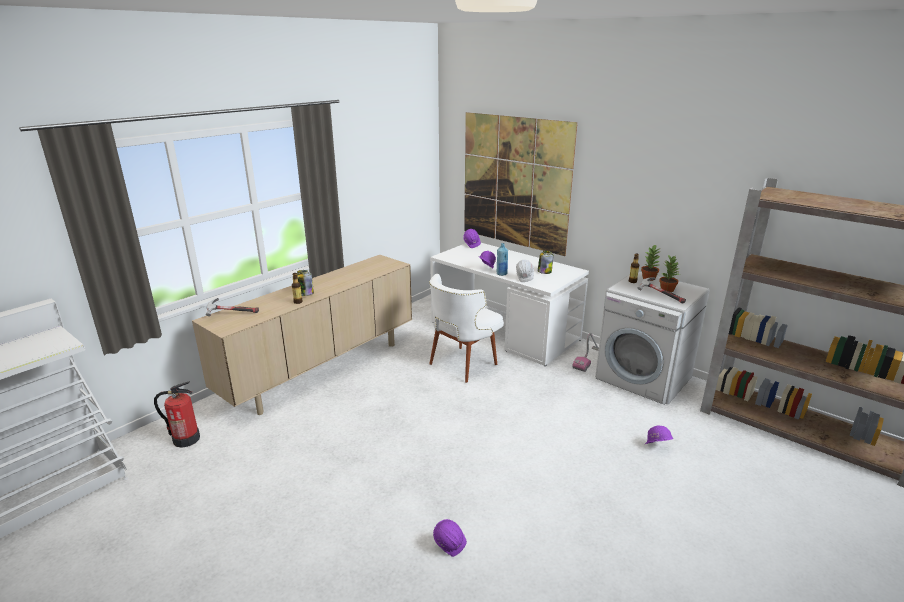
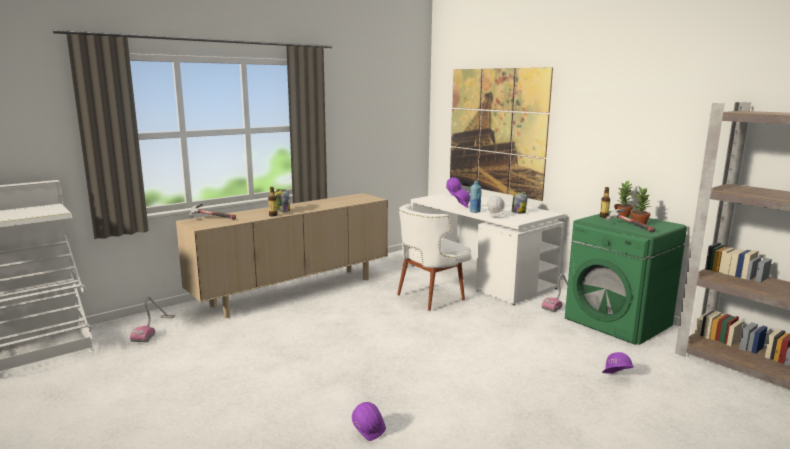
camera: 10 degrees right, 10 degrees down
fire extinguisher [154,382,200,448] -> vacuum cleaner [130,296,175,342]
white washing machine [595,271,710,405] -> green washing machine [565,211,687,345]

